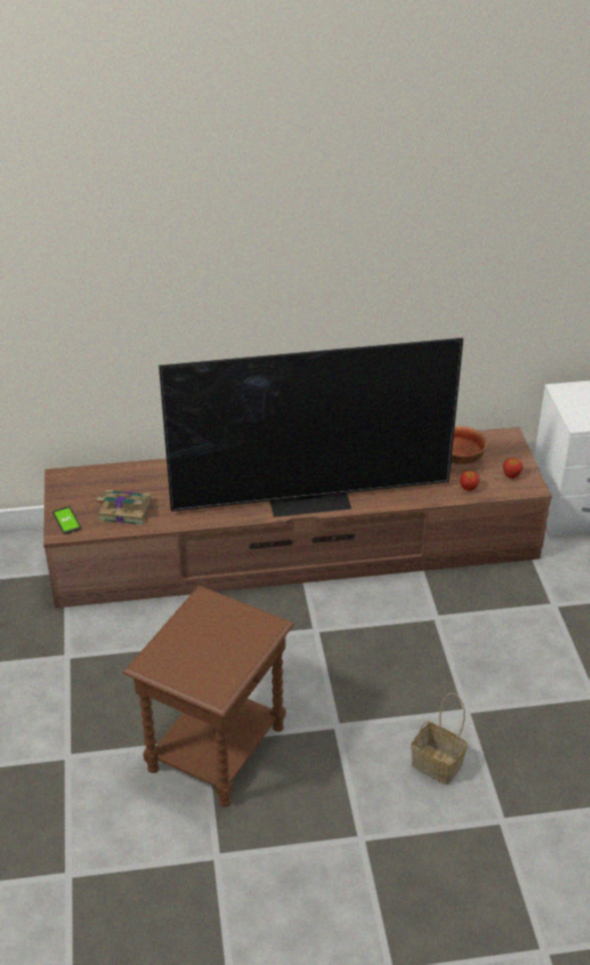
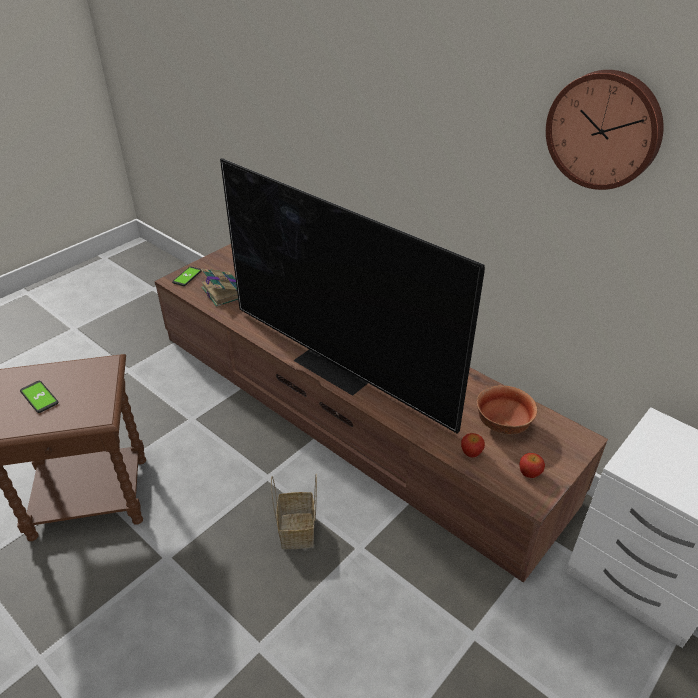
camera: 50 degrees right, 0 degrees up
basket [411,693,468,785] -> basket moved to [271,474,317,549]
none -> phone [20,381,59,413]
none -> wall clock [546,70,664,190]

